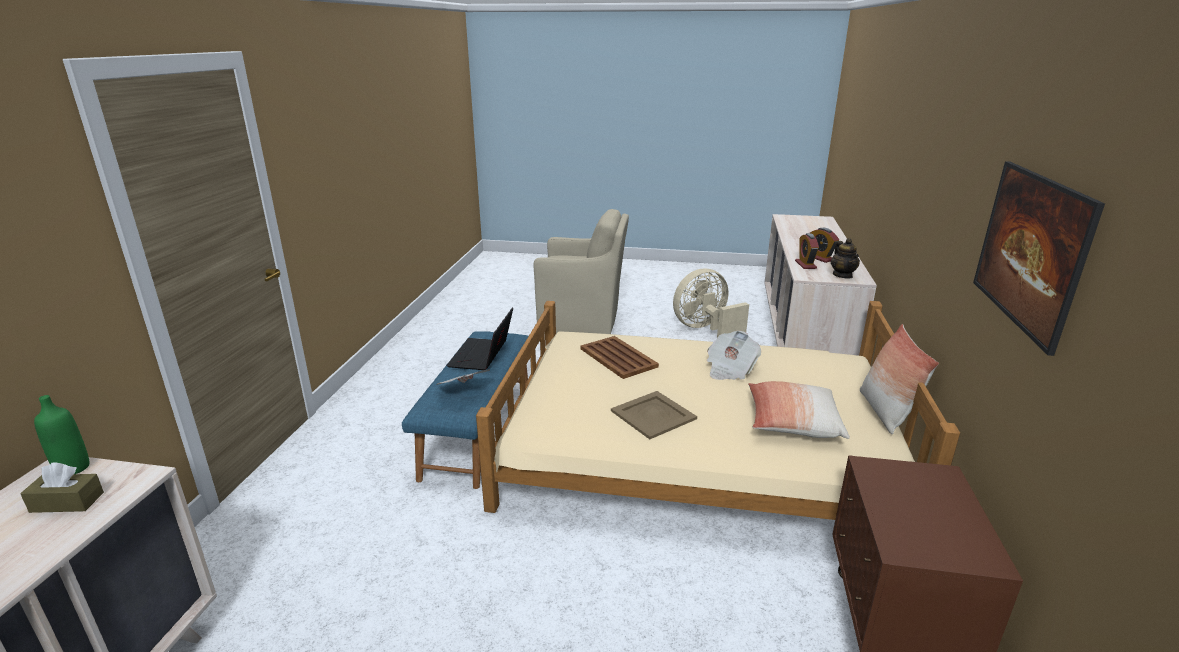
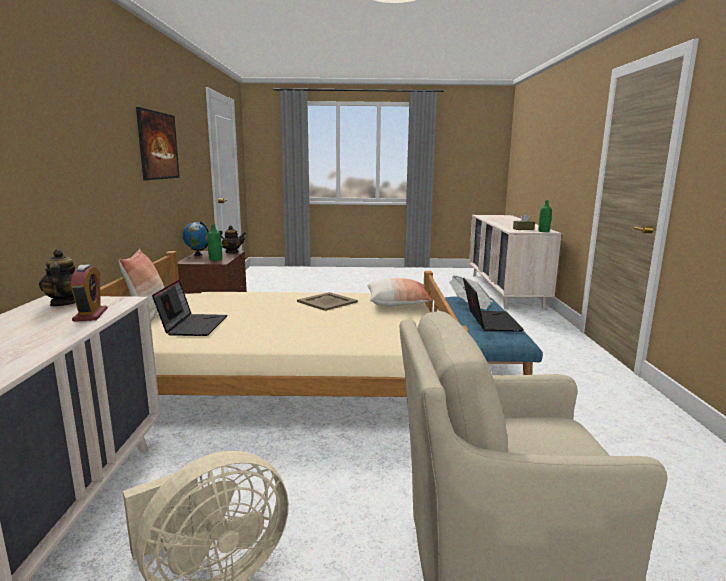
camera: 170 degrees right, 10 degrees down
brown tray [581,336,659,379] -> none
newspaper [707,331,761,380] -> none
pillow [748,381,850,439] -> pillow moved to [368,278,433,307]
alarm clock [810,228,839,263] -> none
none -> laptop [152,280,227,336]
none -> globe [182,222,210,256]
none -> green bottle [207,224,222,261]
none -> teapot [218,225,246,253]

